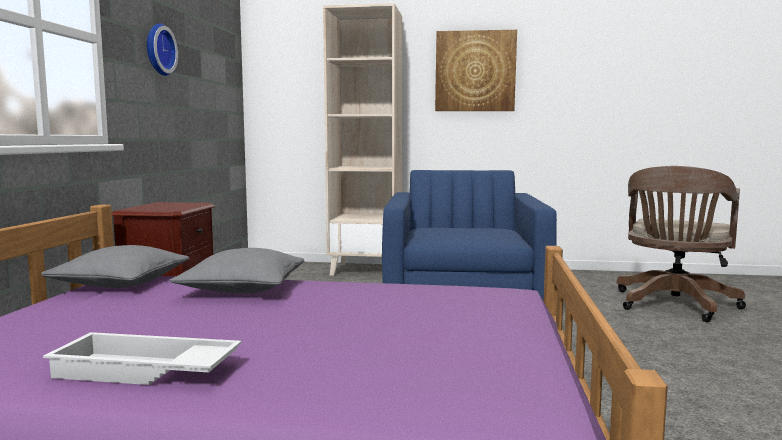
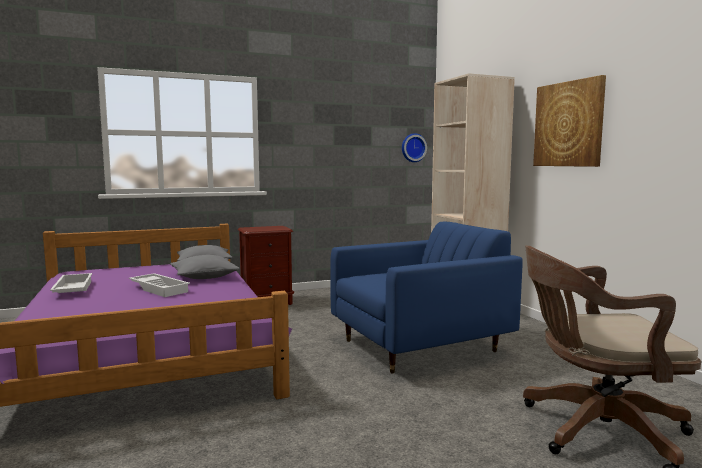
camera: 60 degrees right, 0 degrees up
wall clock [147,23,178,76] -> wall clock moved to [402,133,427,162]
none -> white tray [129,273,190,297]

